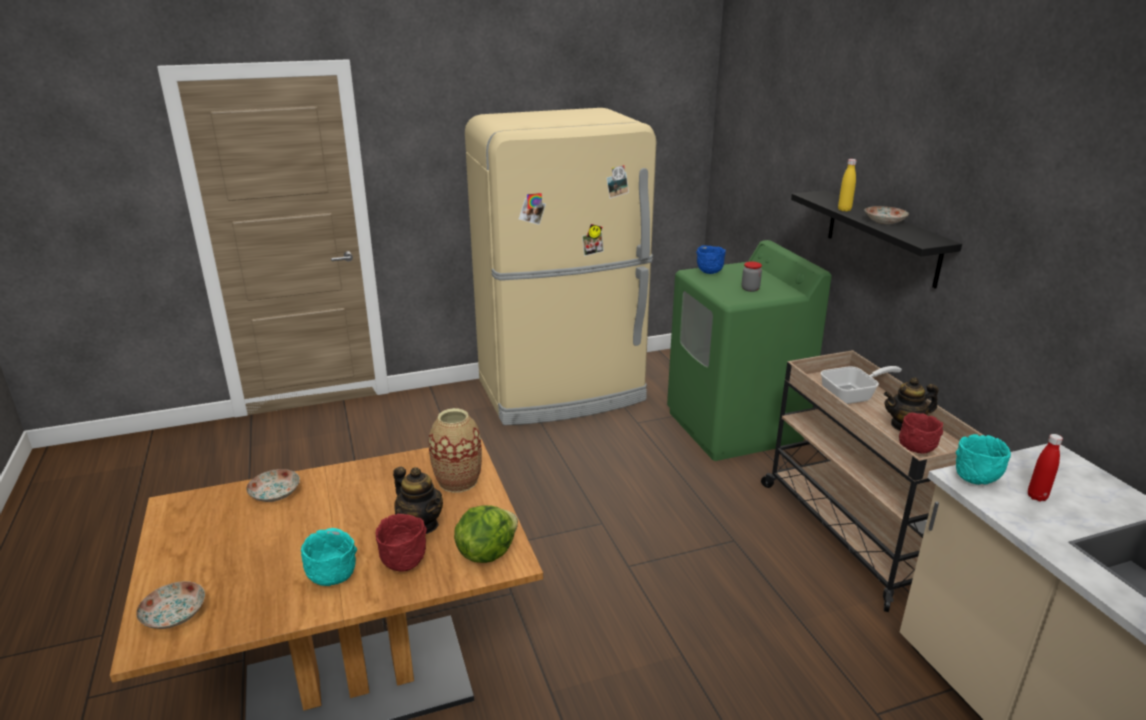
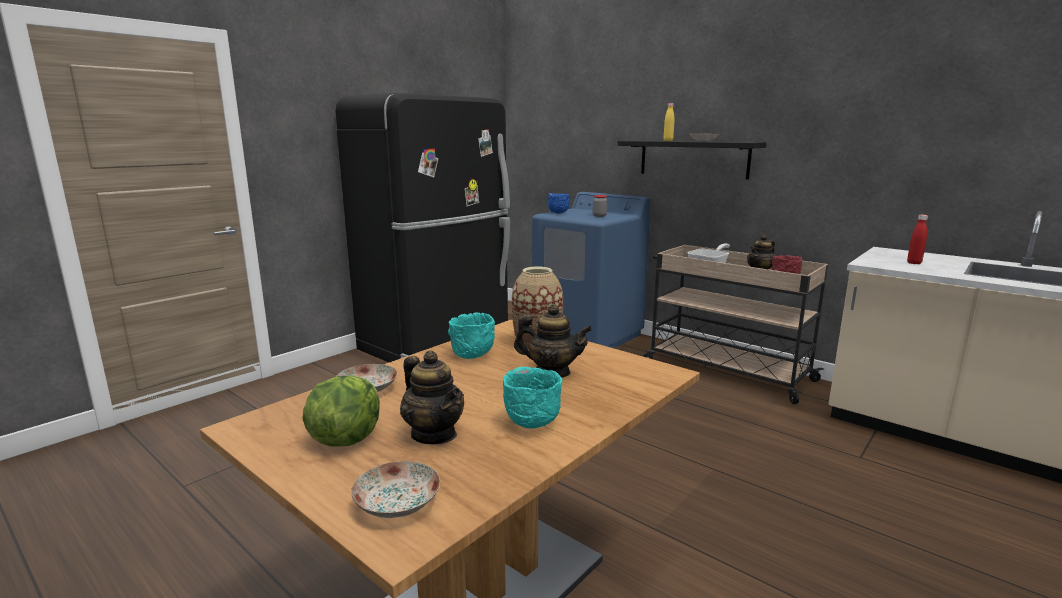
camera: 30 degrees left, 10 degrees down
red bowl [376,514,427,572] -> none
lettuce [454,505,518,563] -> lettuce moved to [302,376,380,447]
beige fridge [465,108,656,425] -> black fridge [336,93,510,362]
green washing machine [667,240,832,461] -> blue washing machine [532,192,650,348]
turquoise bowl [956,434,1011,485] -> turquoise bowl moved to [448,312,495,359]
none -> teapot [400,351,464,444]

